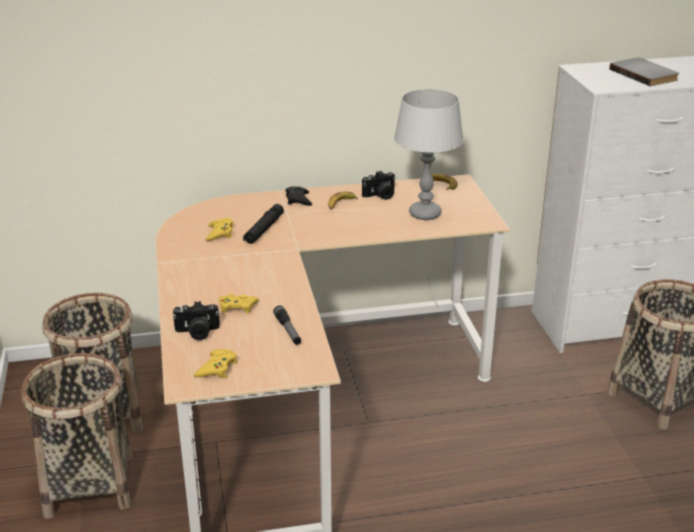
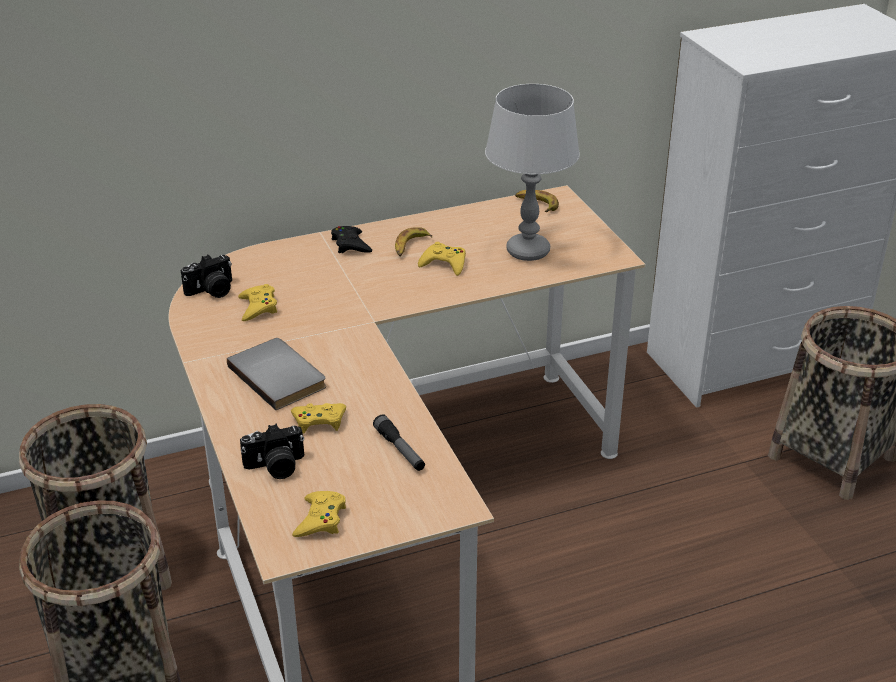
camera: 10 degrees left, 5 degrees up
black flashlight [243,204,284,244] -> none
camera [362,171,396,200] -> camera moved to [181,254,232,298]
grey book [609,58,679,86] -> grey book moved to [227,338,326,410]
none -> yellow game controller [418,242,466,276]

